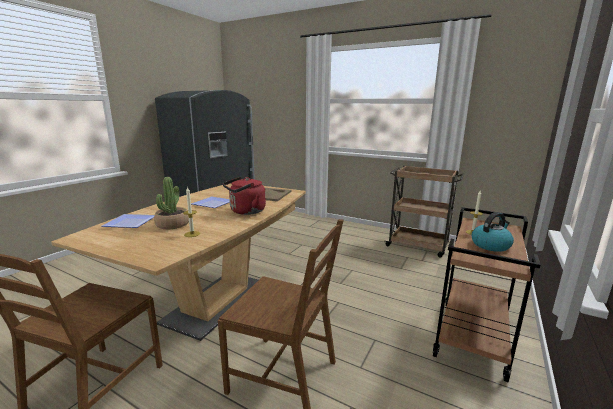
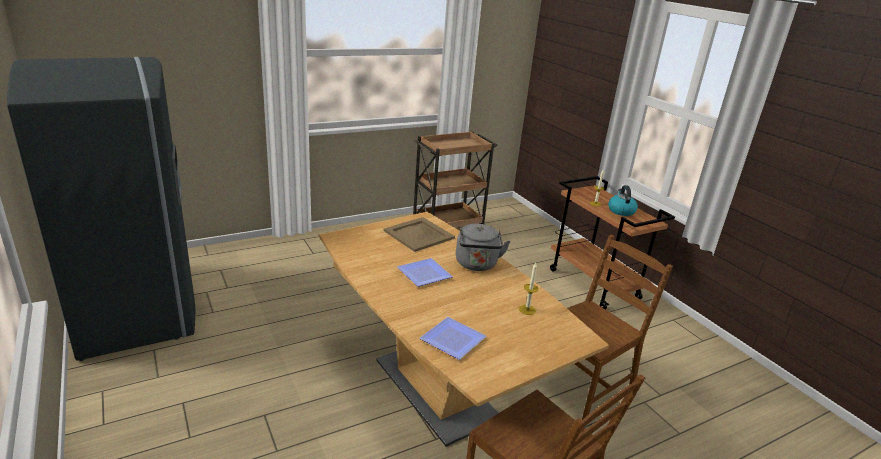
camera: 60 degrees left, 10 degrees up
potted plant [154,177,189,229] -> none
red kettle [223,177,266,215] -> grey kettle [456,224,510,271]

